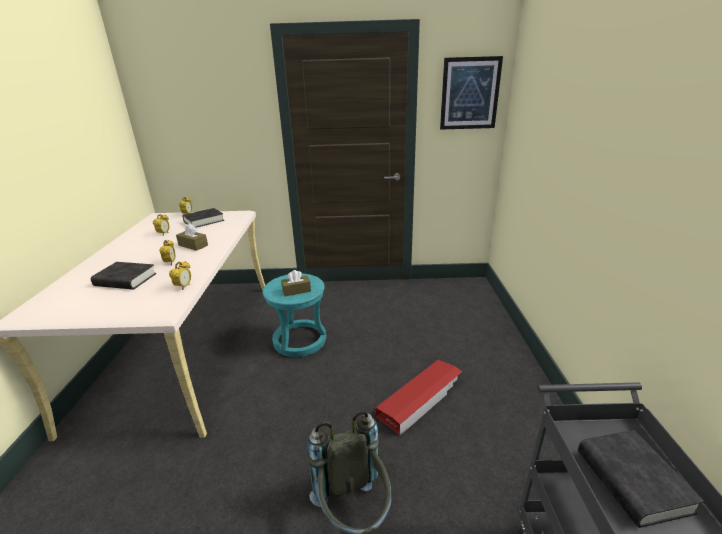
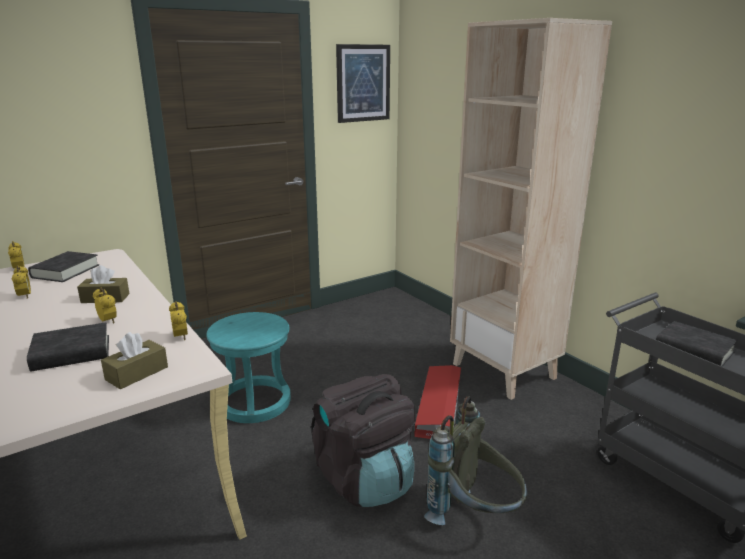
camera: 35 degrees left, 5 degrees down
brown tissue box [281,270,311,296] -> brown tissue box moved to [101,332,168,389]
none -> black backpack [311,374,415,507]
none -> beige bookcase [450,18,612,400]

